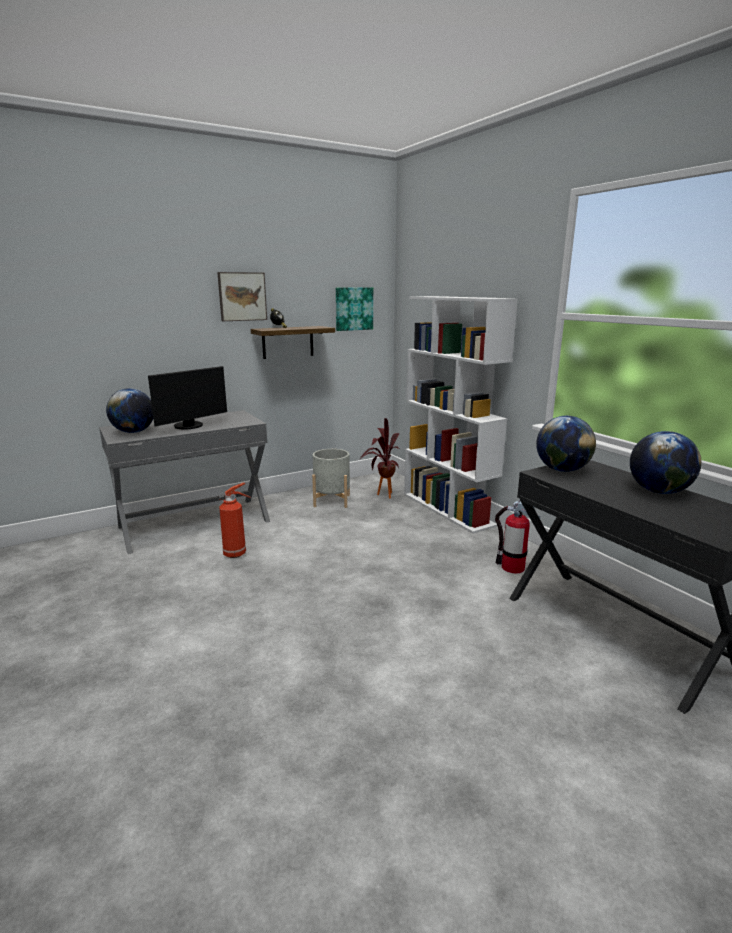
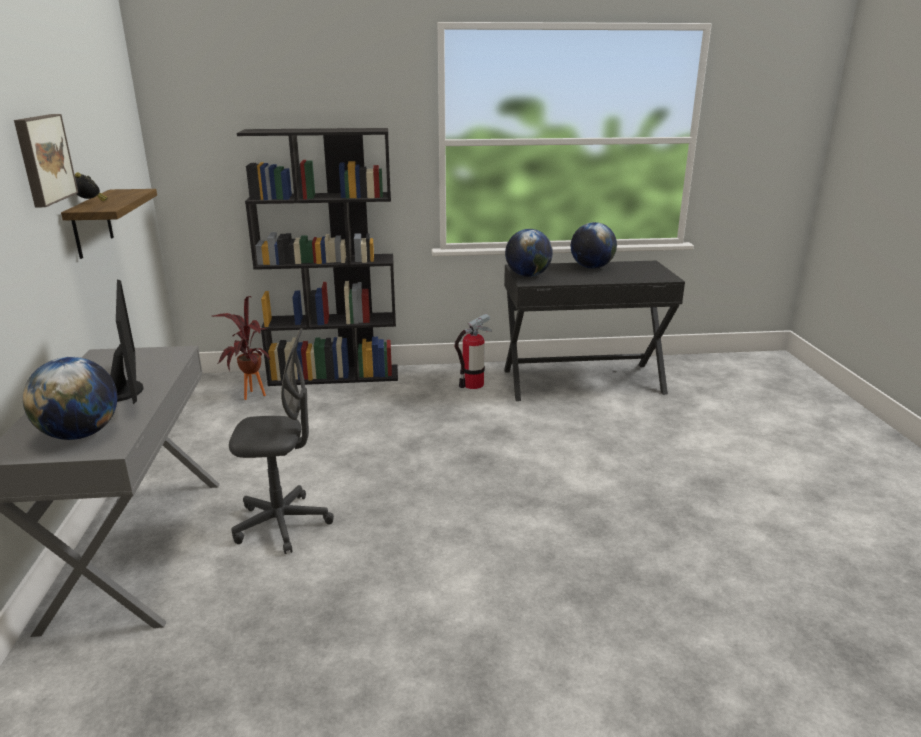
camera: 65 degrees left, 5 degrees up
fire extinguisher [218,483,251,558] -> grey office chair [229,328,334,554]
grey planter [312,449,350,508] -> none
picture [336,288,373,331] -> none
white bookcase [404,296,518,533] -> black bookcase [237,128,398,386]

